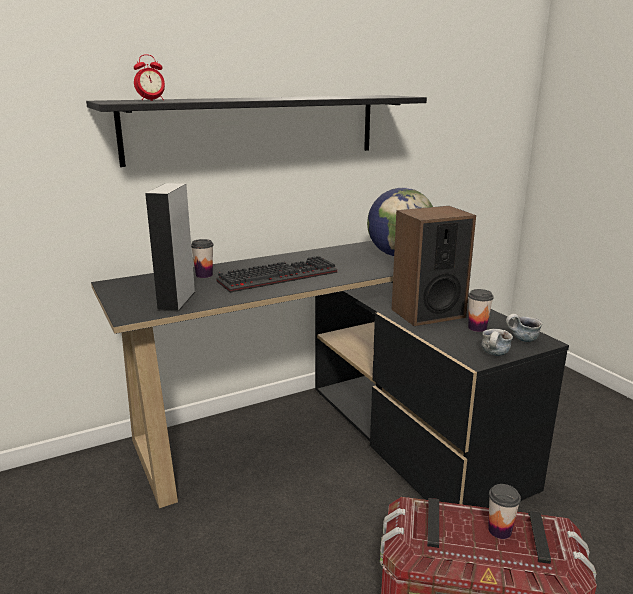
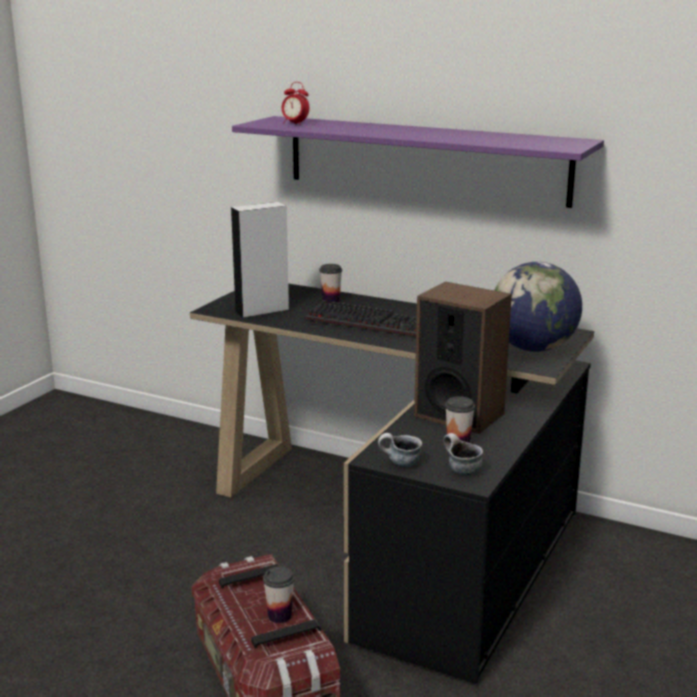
camera: 55 degrees right, 0 degrees up
black shelf [86,95,427,167] -> purple shelf [232,116,604,208]

